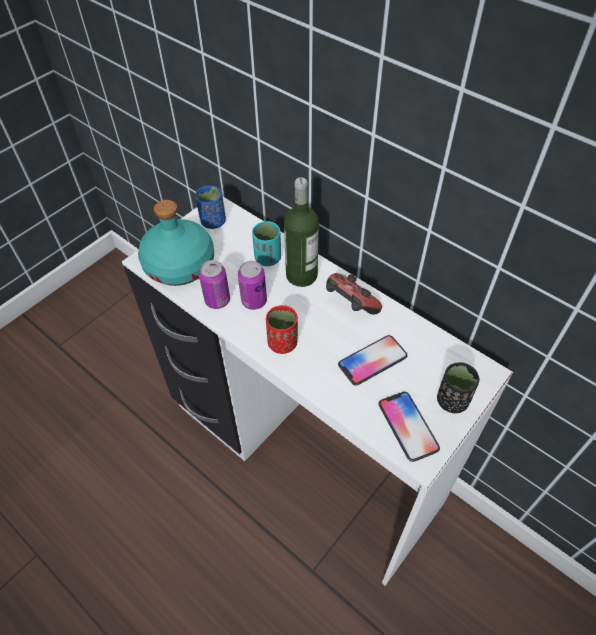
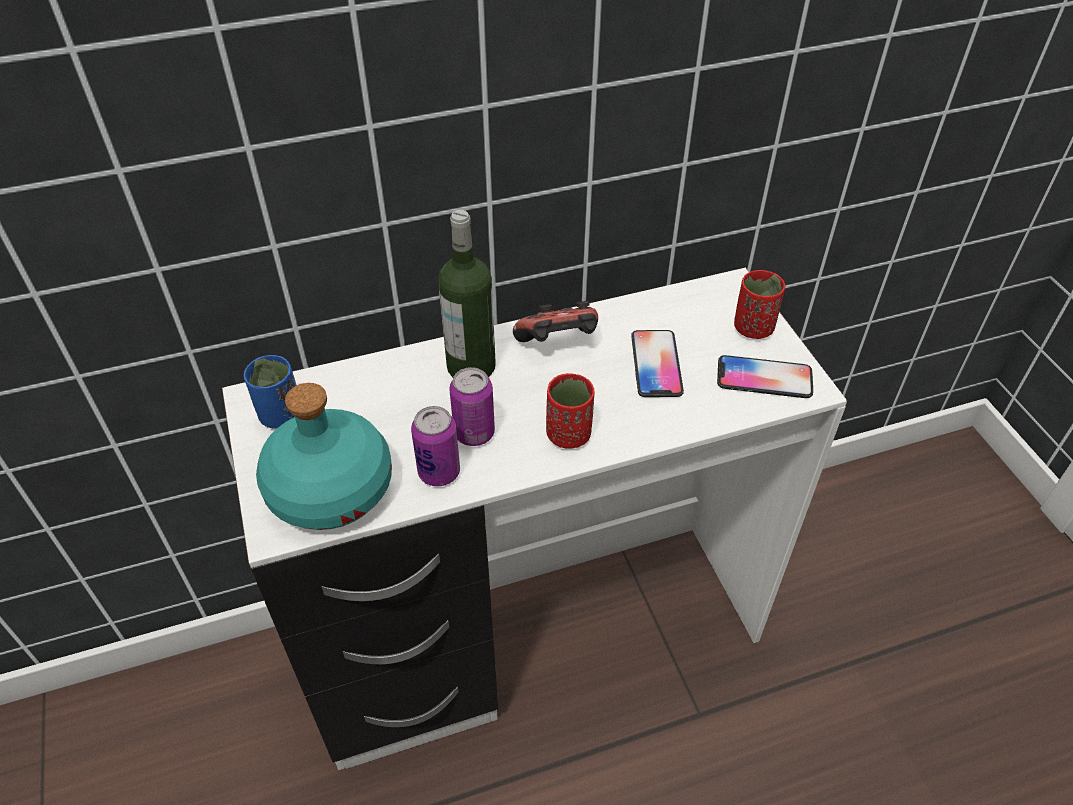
camera: 60 degrees left, 5 degrees down
turquoise cup [252,221,281,266] -> none
black cup [437,362,480,413] -> red cup [734,270,785,339]

